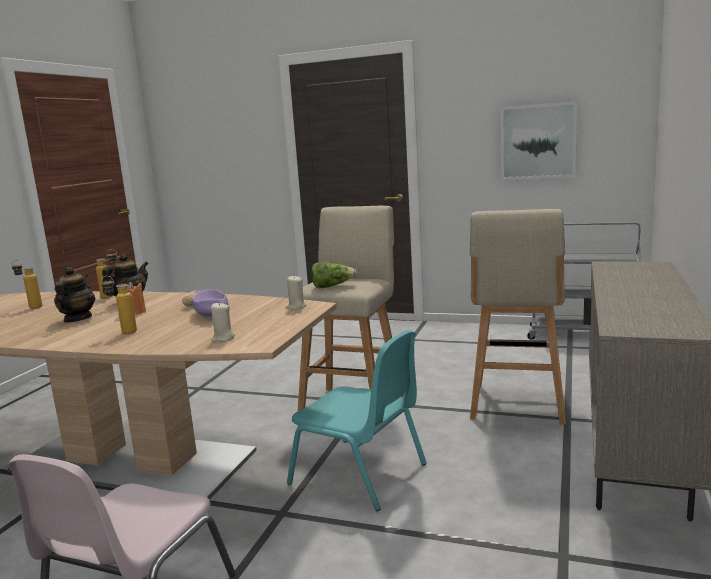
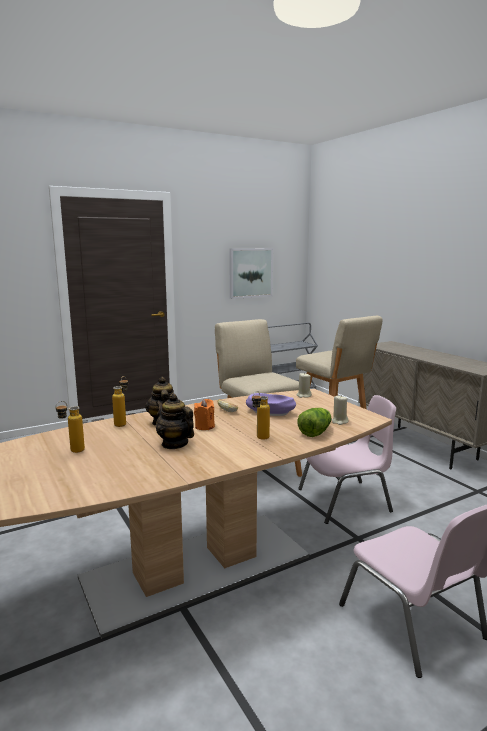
camera: 50 degrees left, 0 degrees up
turquoise chair [287,330,427,511] -> pink chair [298,395,396,524]
lettuce [312,262,357,288] -> lettuce moved to [297,408,332,437]

